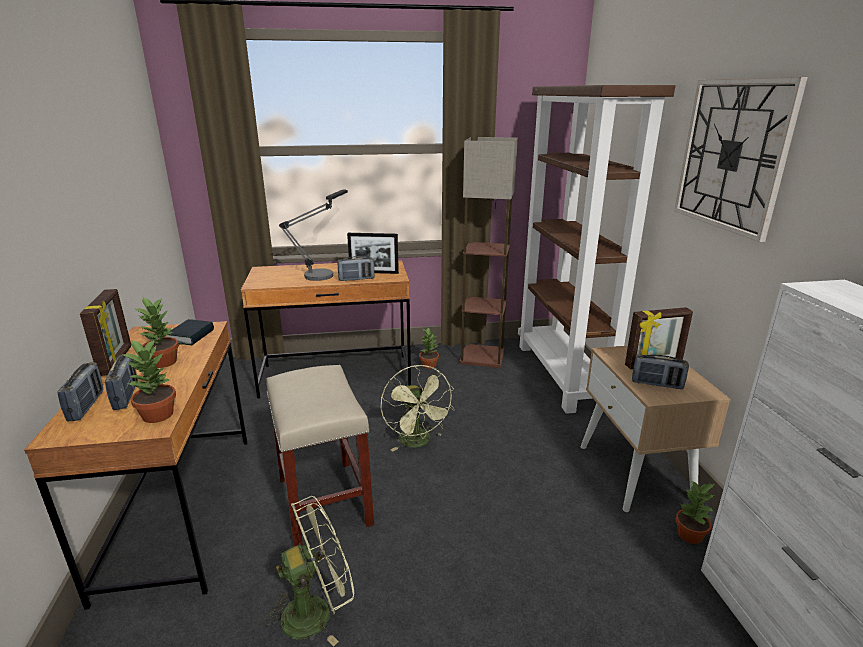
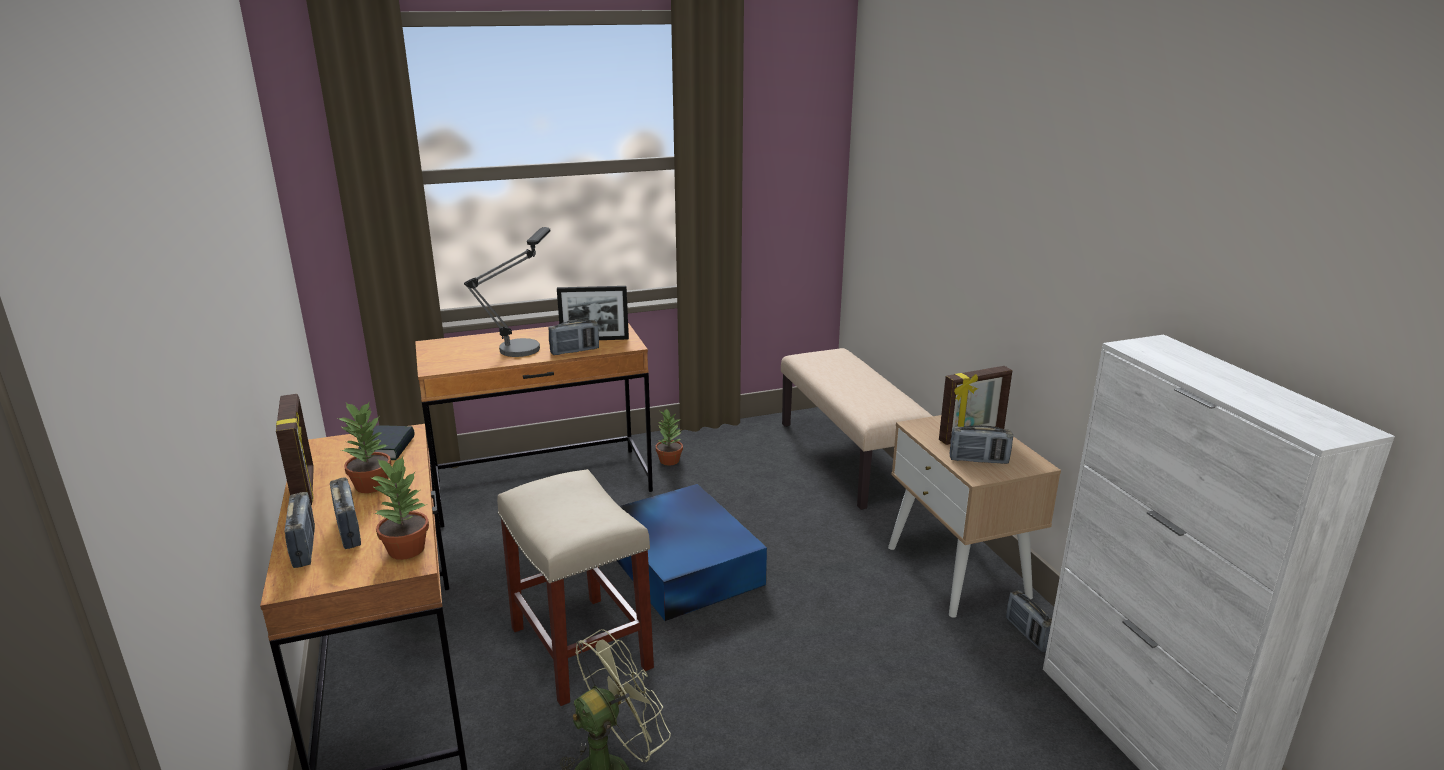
camera: 10 degrees left, 0 degrees up
green fan [380,365,454,452] -> blue storage box [617,484,767,621]
floor lamp [460,137,518,368] -> none
brown bookcase [518,85,675,414] -> beige bench [781,348,932,510]
wall clock [674,77,808,242] -> none
potted plant [676,481,714,544] -> radio [1006,590,1052,652]

